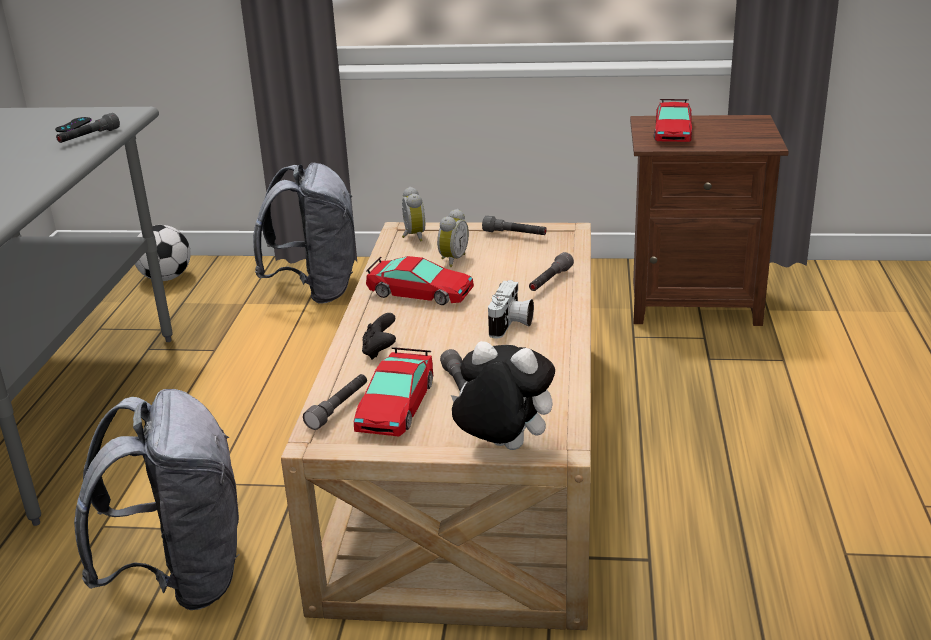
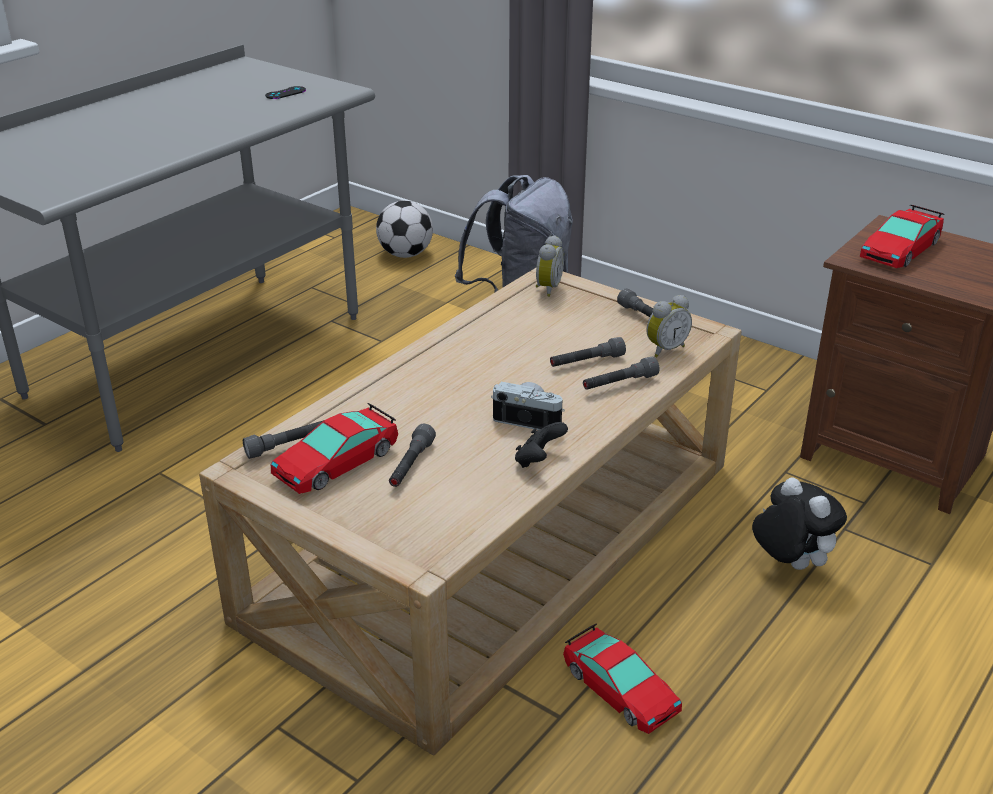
camera: 30 degrees right, 5 degrees up
grey flashlight [56,113,120,143] -> grey flashlight moved to [550,337,626,367]
grey backpack [74,389,240,610] -> none
black game controller [362,313,396,359] -> black game controller moved to [515,422,568,468]
toy car [366,256,474,305] -> toy car moved to [563,623,682,734]
alarm clock [437,209,469,267] -> alarm clock moved to [647,295,692,357]
plush toy [451,341,555,450] -> plush toy moved to [752,477,847,570]
camera [488,280,534,339] -> camera turned 120 degrees counterclockwise [491,382,565,430]

